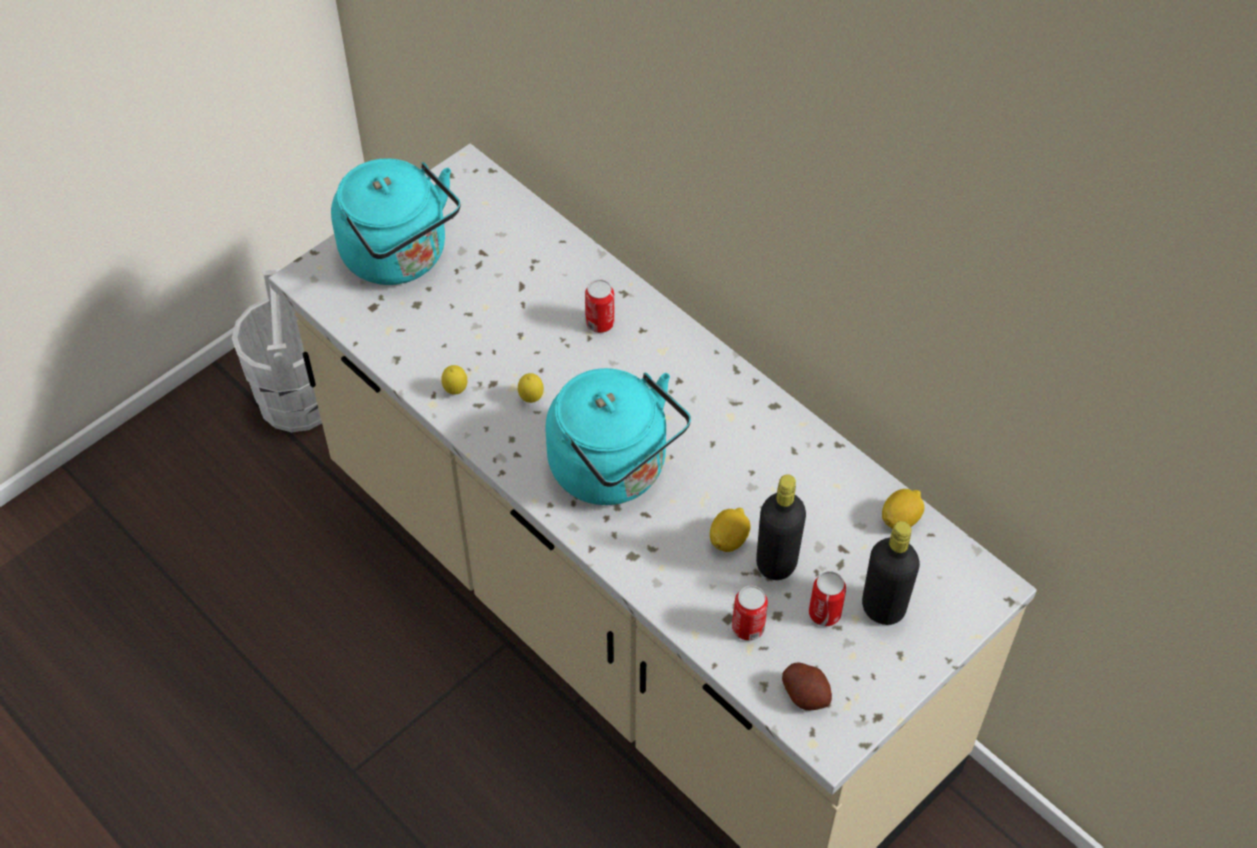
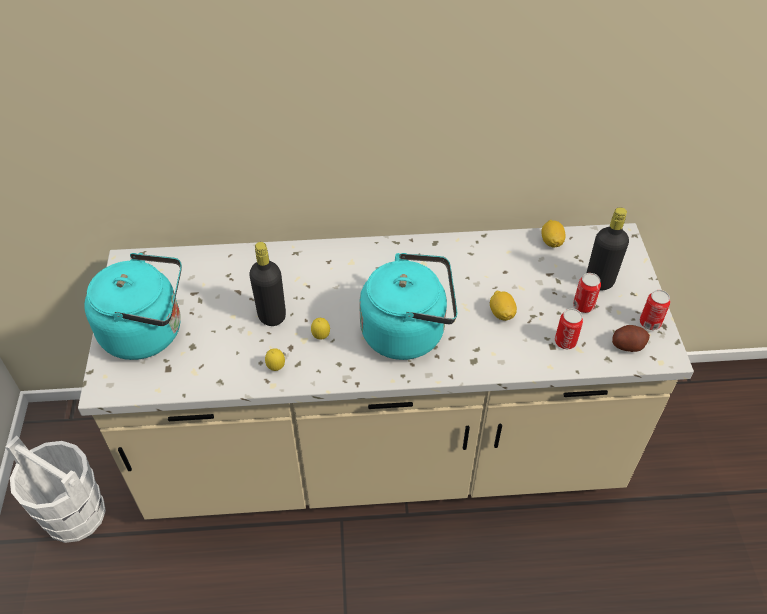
camera: 50 degrees left, 5 degrees down
can [585,279,615,333] -> can moved to [640,290,670,330]
black bottle [756,474,806,580] -> black bottle moved to [249,242,286,326]

